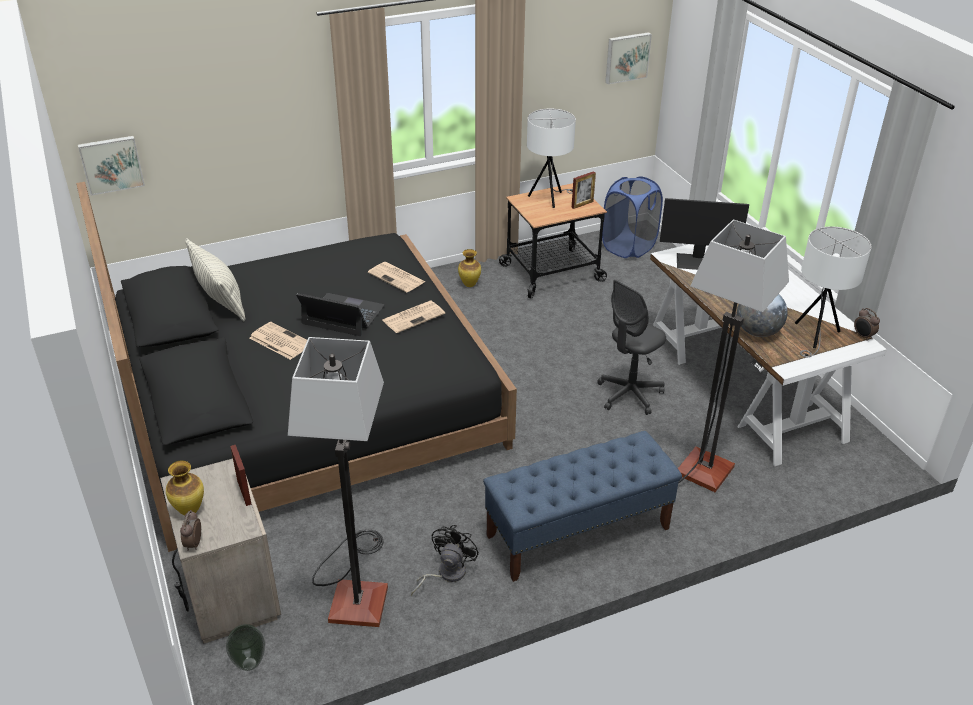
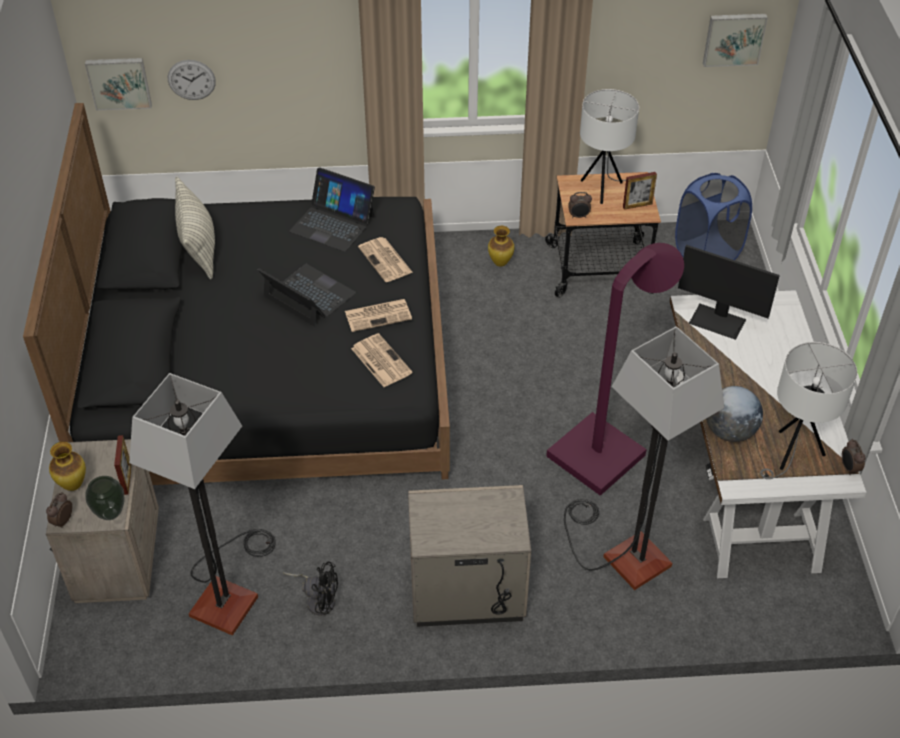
camera: 20 degrees right, 10 degrees up
vase [226,624,265,671] -> vase moved to [86,476,124,520]
newspaper [250,322,307,360] -> newspaper moved to [351,333,413,387]
black fan [411,525,479,595] -> black fan turned 60 degrees clockwise [283,561,338,616]
blue bench [483,431,682,582] -> beige nightstand [408,485,531,627]
grey office chair [597,280,666,415] -> purple floor lamp [546,243,684,496]
none -> wall clock [168,60,216,100]
none -> laptop [289,167,375,252]
none -> alarm clock [568,192,592,218]

